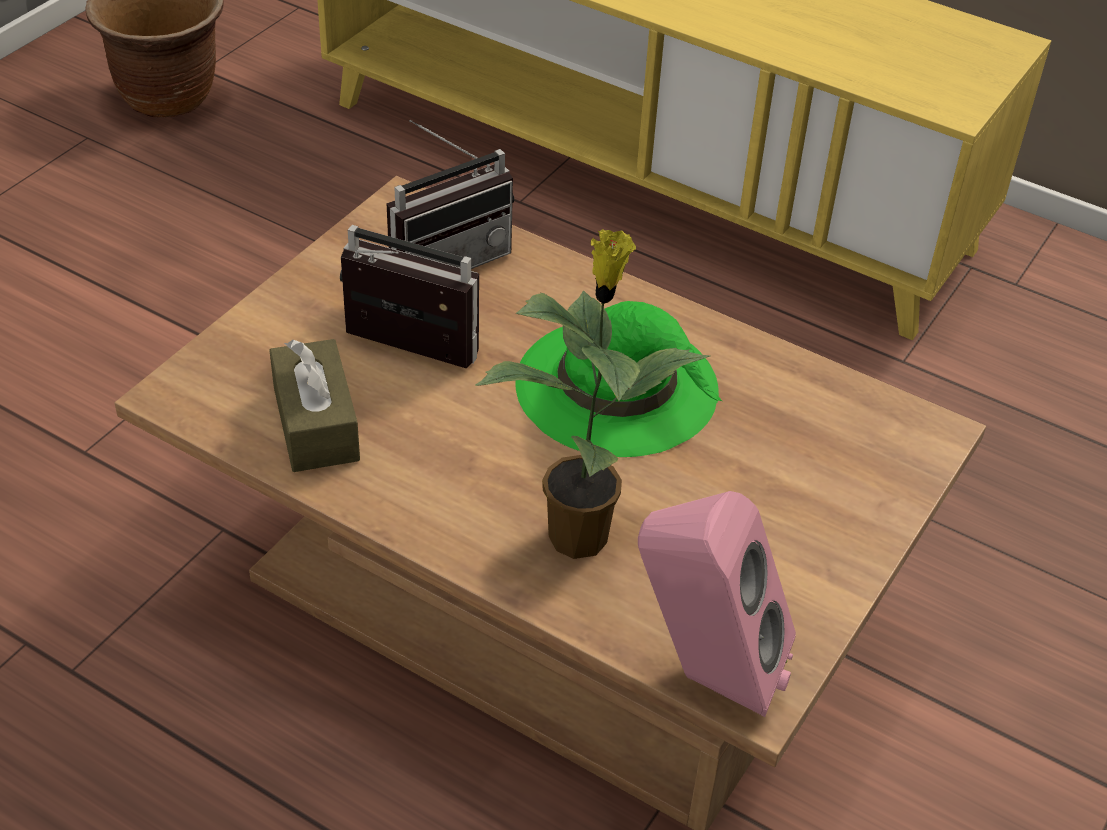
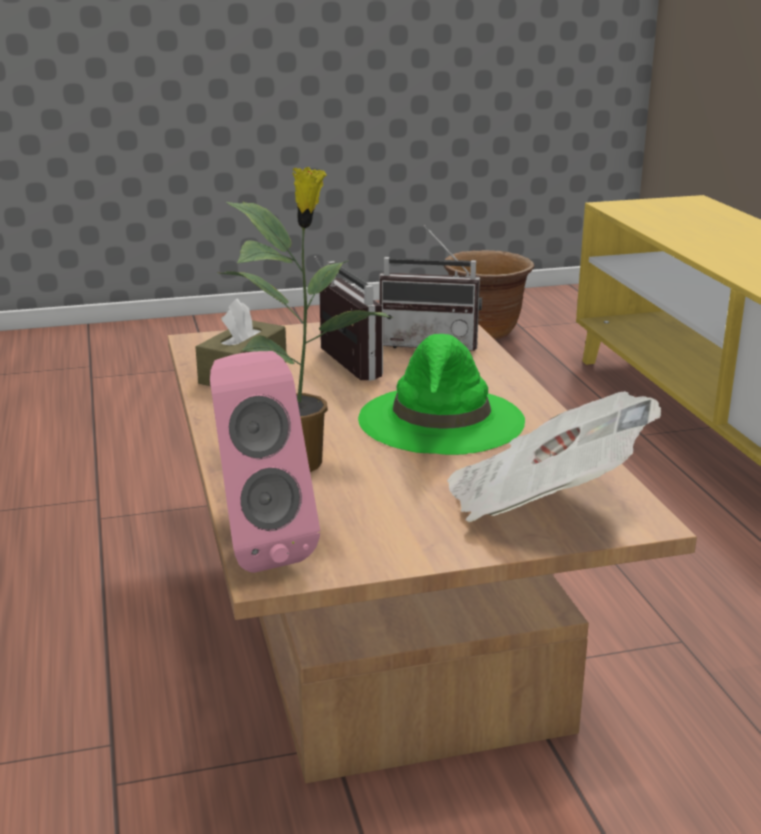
camera: 45 degrees right, 20 degrees down
none -> newspaper [447,391,661,522]

